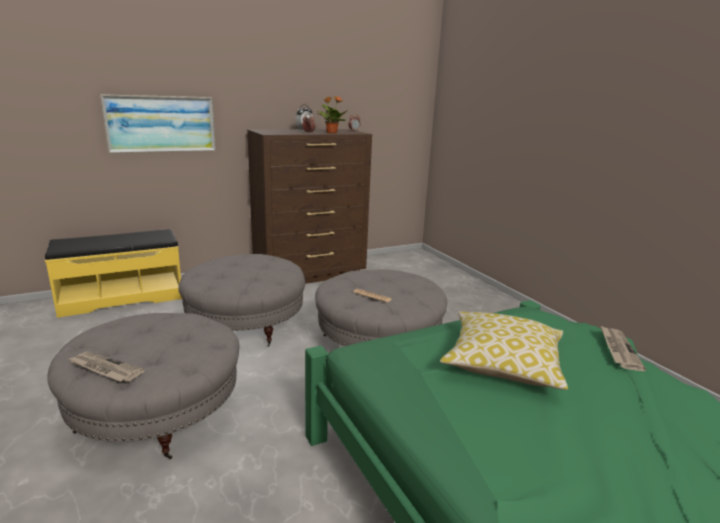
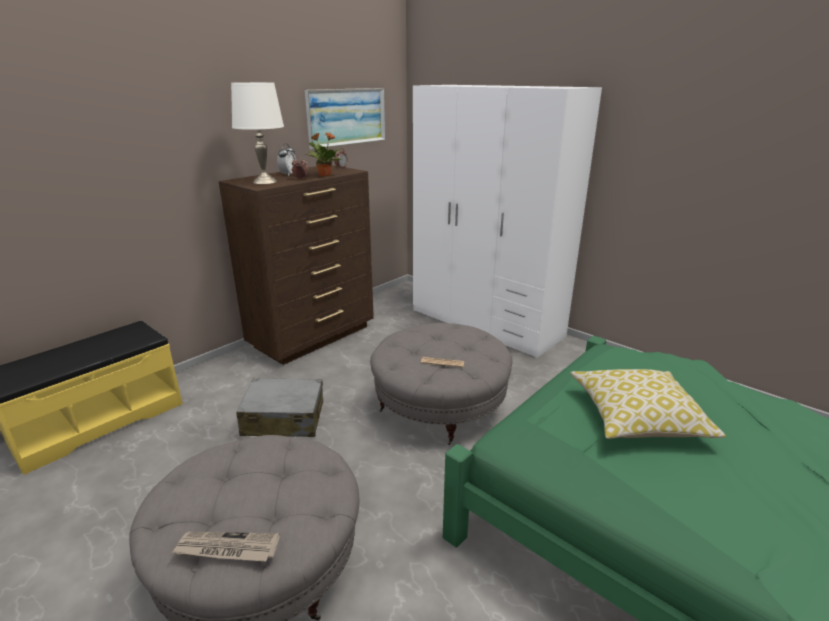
camera: 20 degrees left, 5 degrees up
picture [100,94,216,154] -> picture moved to [305,88,386,150]
grey ottoman [178,254,305,347] -> grey suitcase [236,378,323,437]
newspaper [601,326,646,371] -> none
none -> white table lamp [231,82,284,184]
none -> white wardrobe [413,85,602,358]

